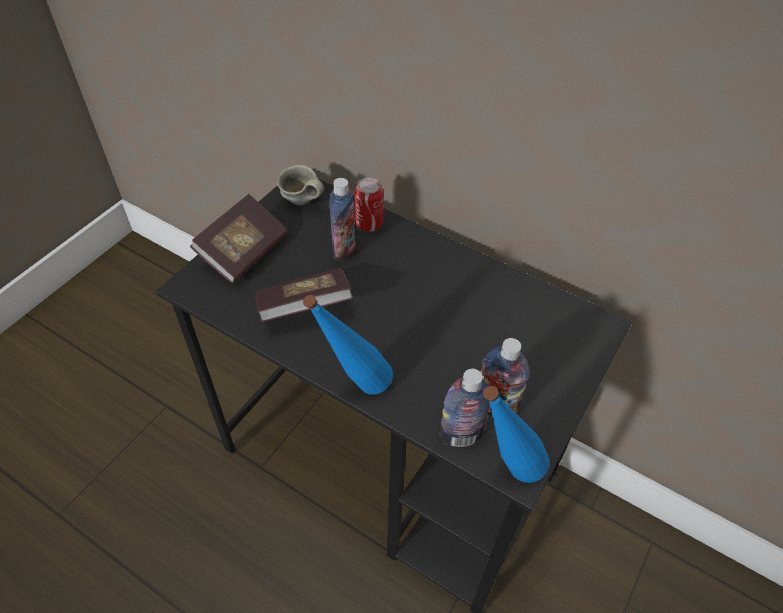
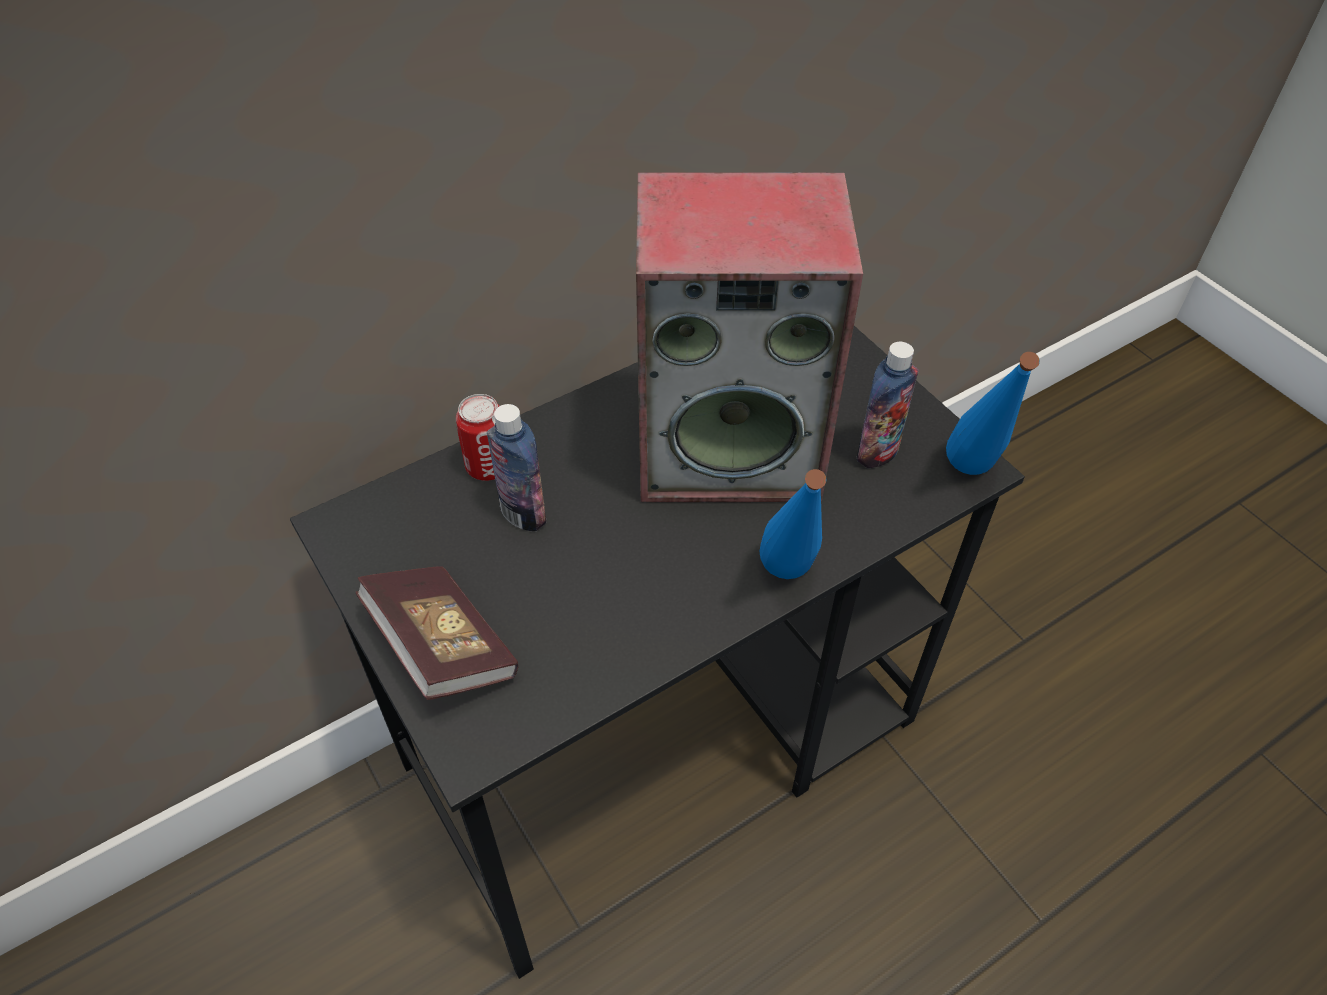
camera: 65 degrees left, 0 degrees up
book [255,268,354,322] -> none
grey mug [277,165,324,206] -> none
bottle [439,369,490,447] -> none
none -> speaker [636,173,863,502]

